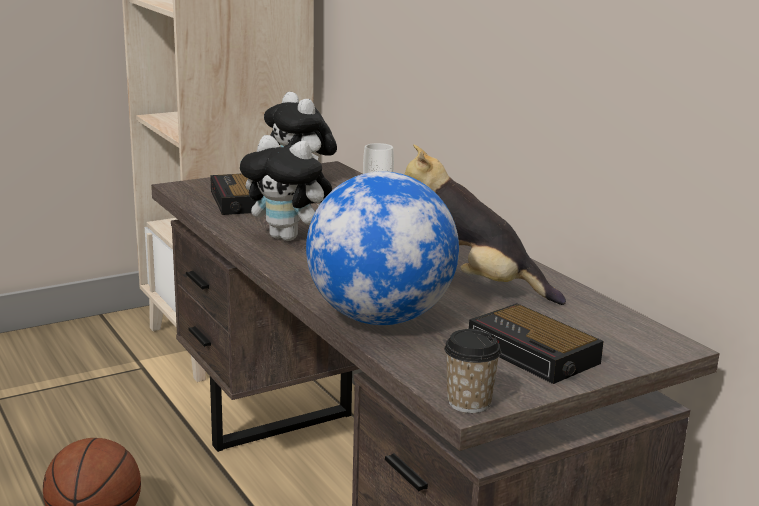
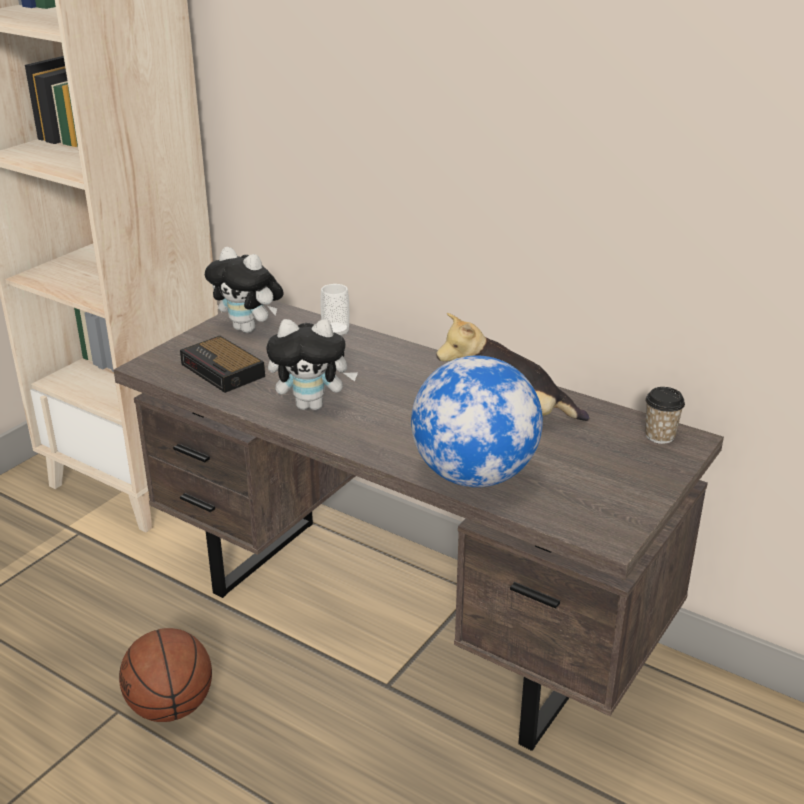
camera: 25 degrees left, 10 degrees up
cup [444,329,501,413] -> cup moved to [645,387,685,444]
alarm clock [469,303,604,384] -> none

